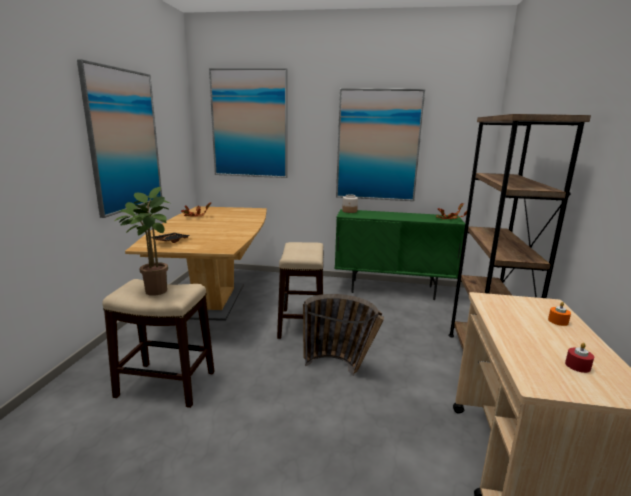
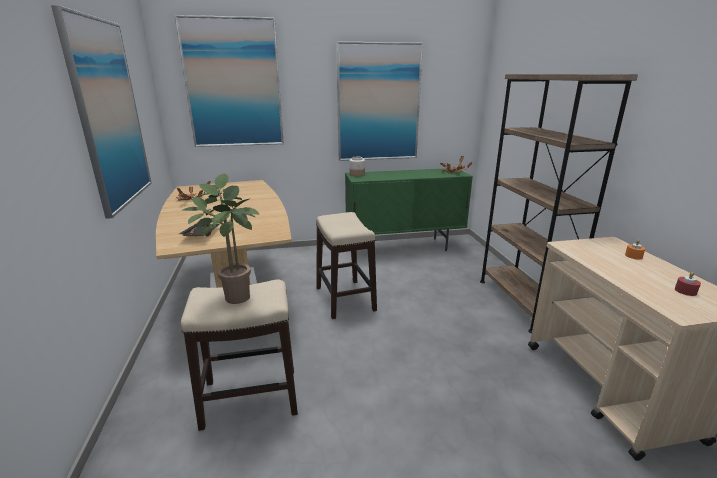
camera: 20 degrees left, 5 degrees up
basket [303,294,384,376] -> none

